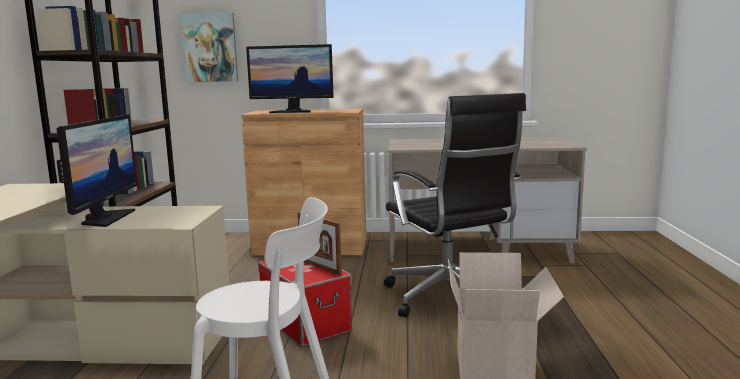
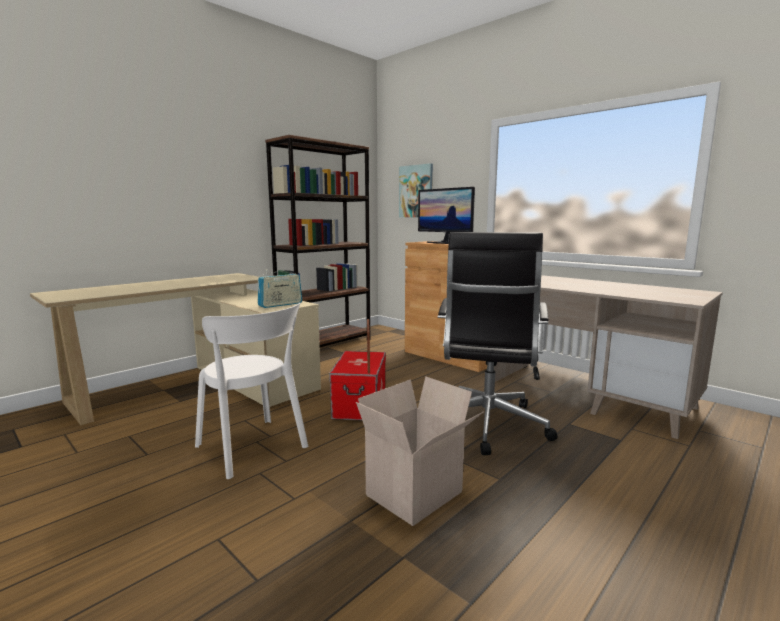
camera: 40 degrees right, 0 degrees up
monitor [56,115,137,227] -> none
none -> radio [258,269,302,308]

